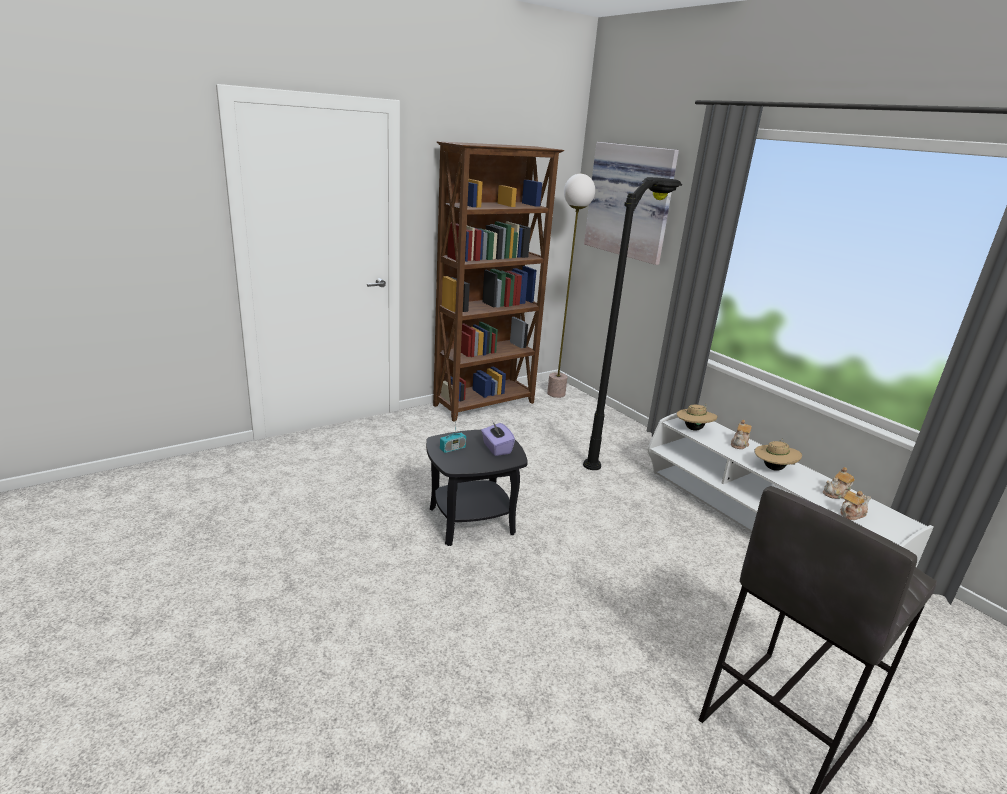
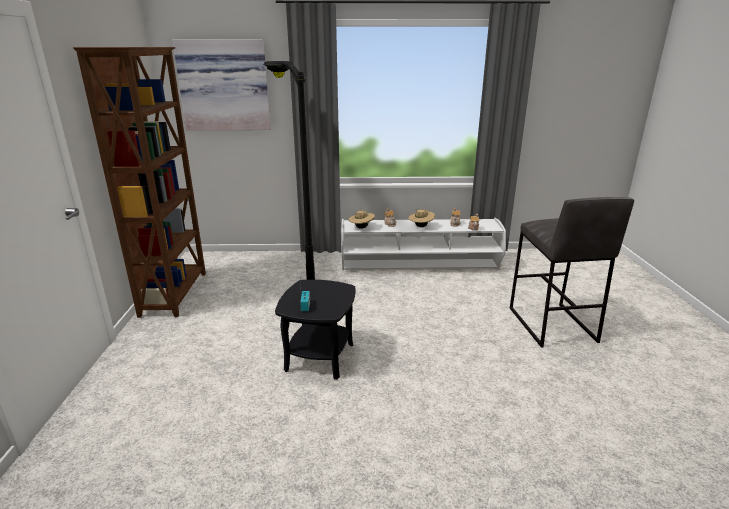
camera: 55 degrees left, 0 degrees up
purple tissue box [481,422,515,456] -> none
floor lamp [547,174,595,398] -> none

